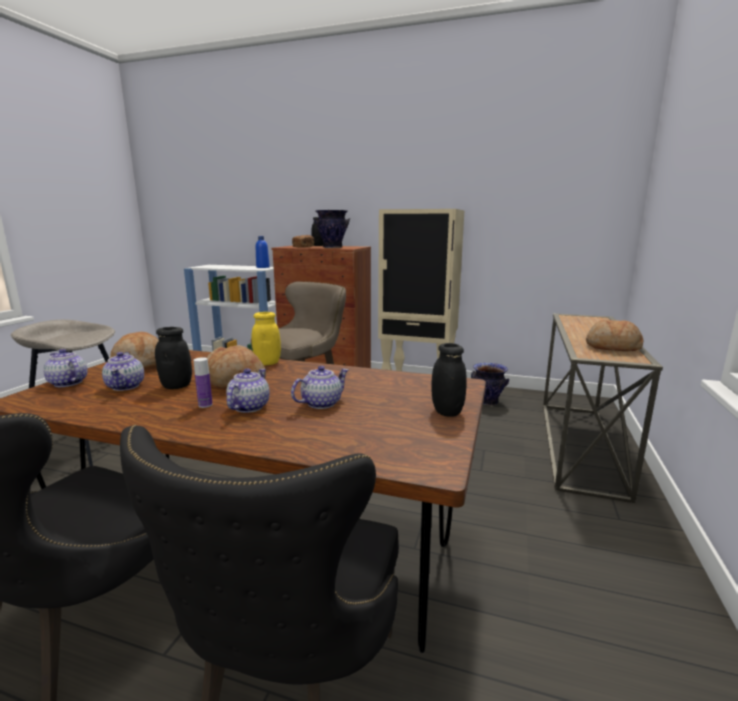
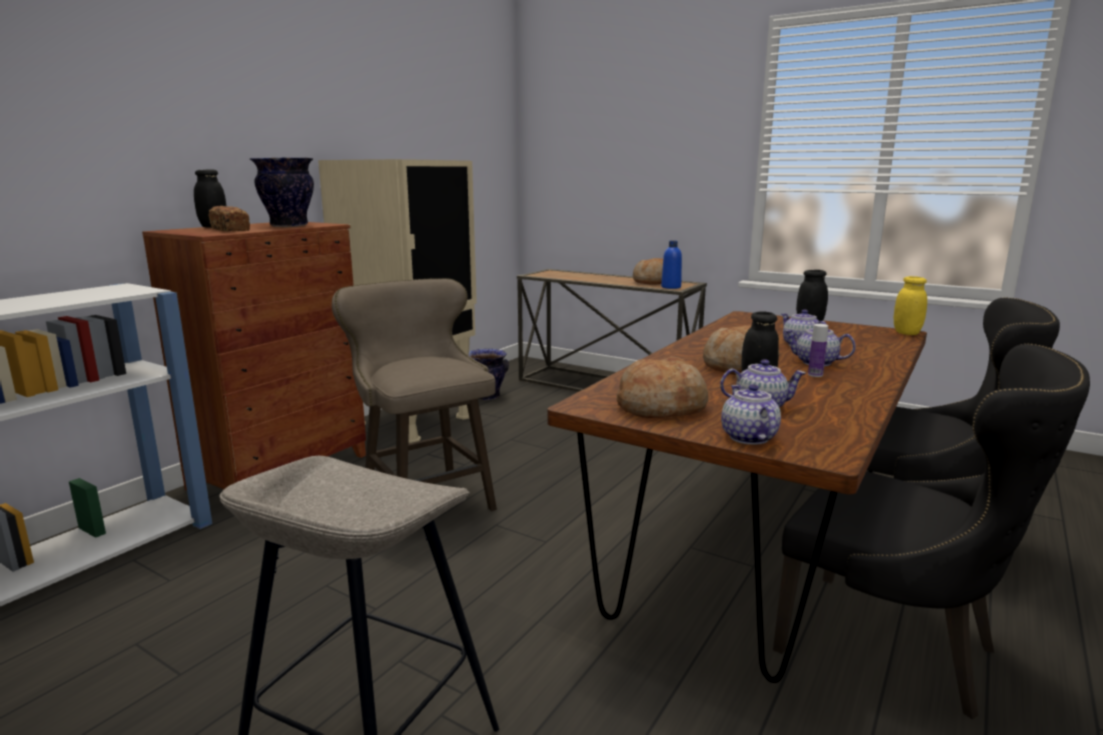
camera: 75 degrees left, 0 degrees up
teapot [43,349,88,387] -> teapot turned 120 degrees clockwise [721,384,781,445]
yellow jar [252,312,281,365] -> yellow jar moved to [894,276,927,335]
blue bottle [256,236,270,268] -> blue bottle moved to [661,241,682,289]

